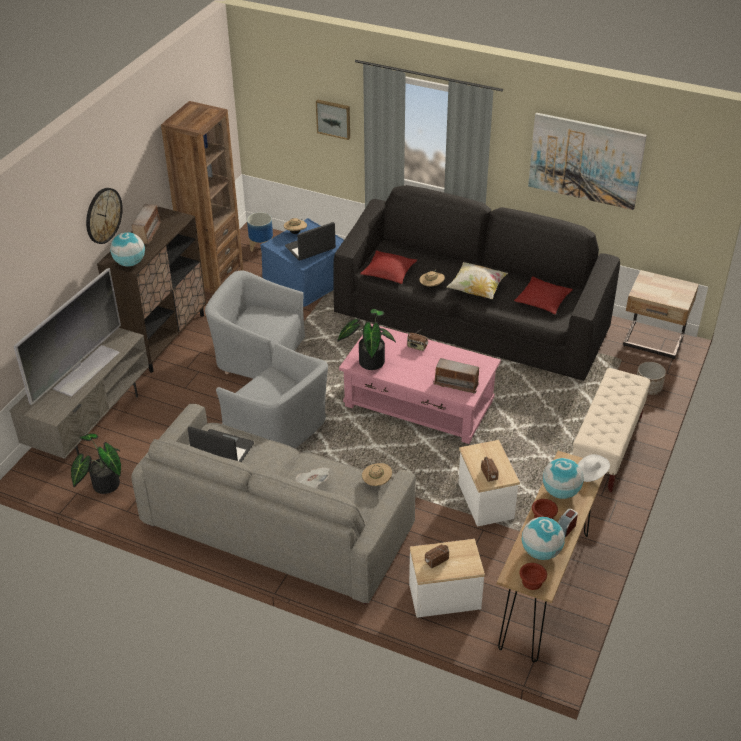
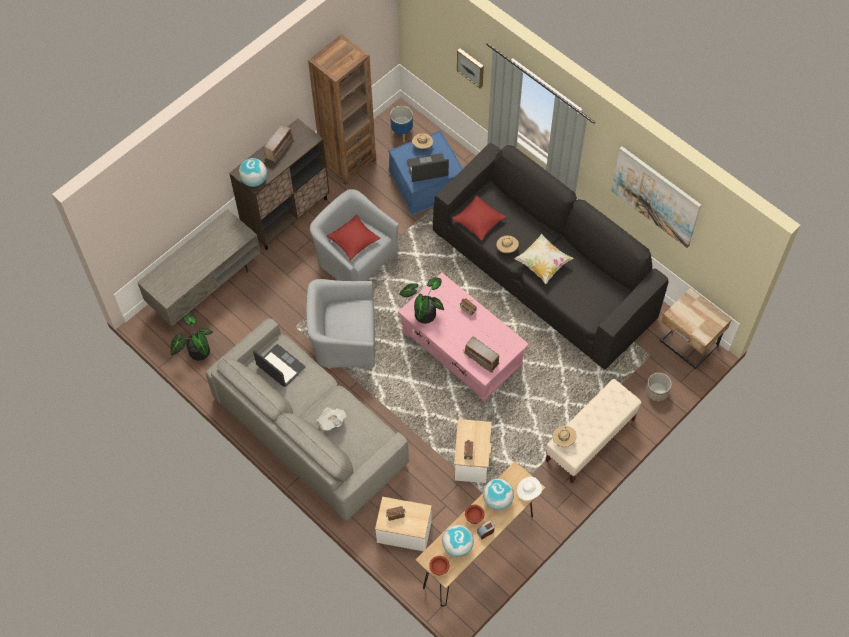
camera: 20 degrees right, 20 degrees up
television [14,268,121,406] -> none
wall clock [86,188,123,244] -> none
grey armchair [216,343,328,448] -> grey armchair turned 120 degrees clockwise [306,279,375,369]
beige hat [362,462,392,486] -> beige hat moved to [552,426,576,447]
red pillow [514,276,573,315] -> red pillow moved to [327,214,381,260]

